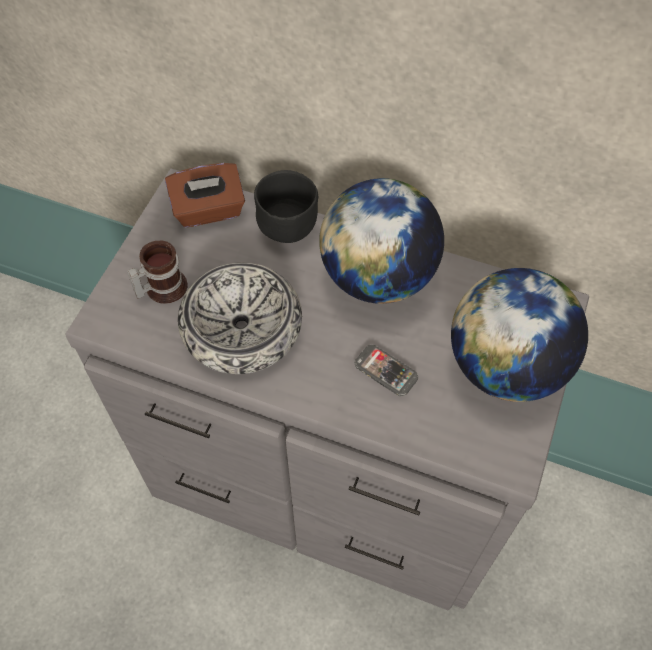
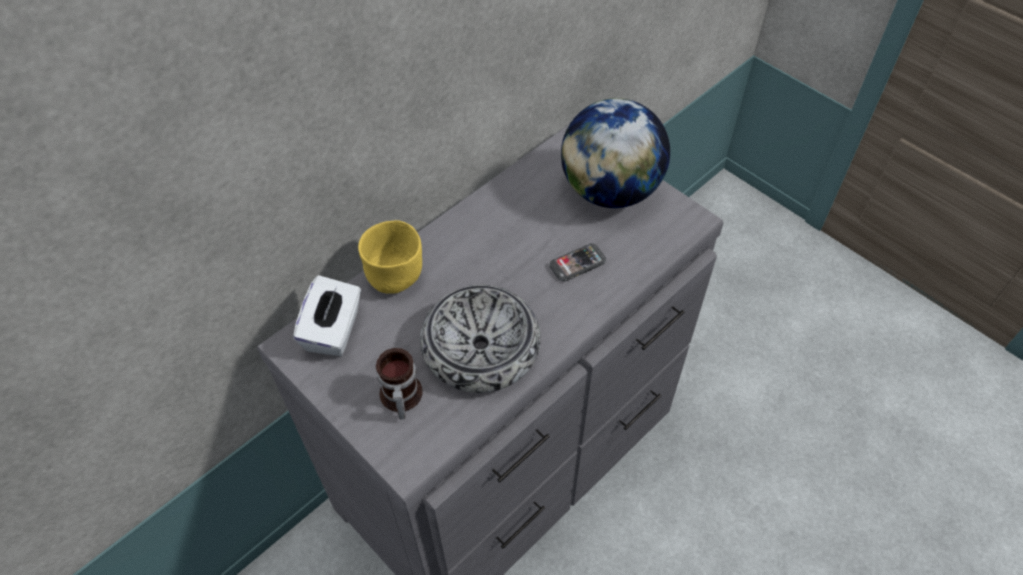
camera: 65 degrees left, 5 degrees down
brown tissue box [165,163,245,227] -> white tissue box [293,275,361,356]
black bowl [254,170,318,243] -> yellow bowl [358,220,422,294]
globe [319,178,444,304] -> none

